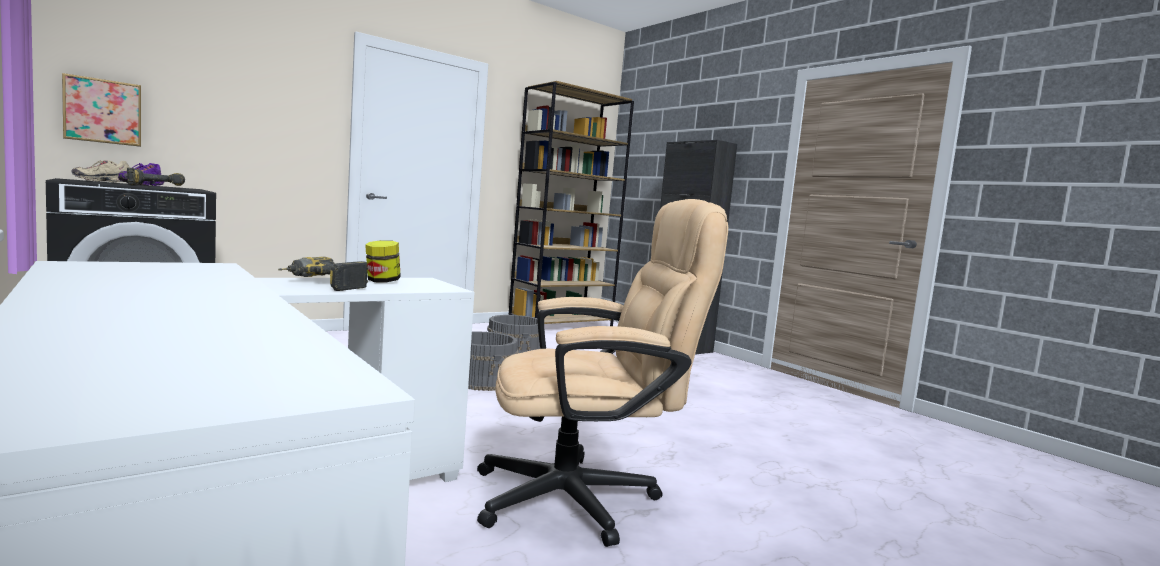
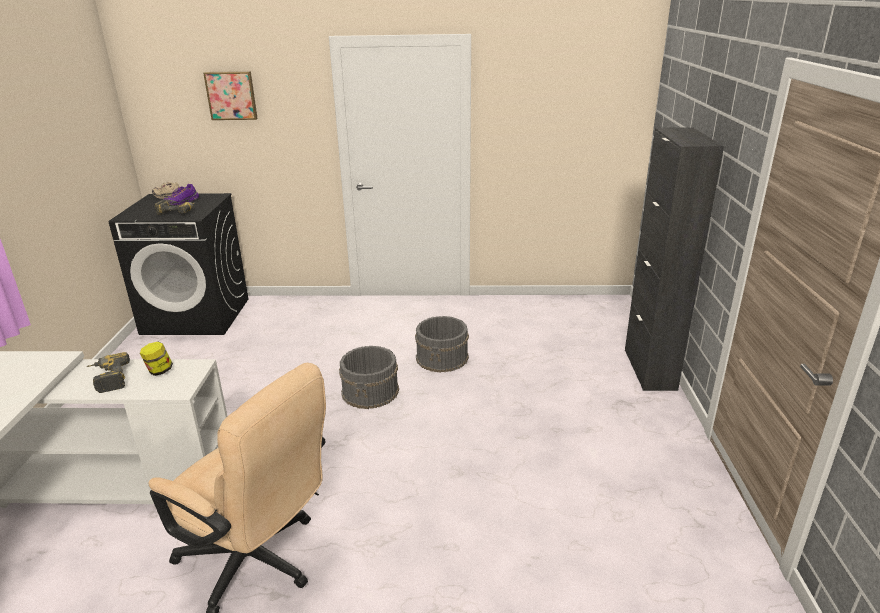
camera: 40 degrees right, 20 degrees up
picture [62,73,141,147] -> picture moved to [203,71,258,120]
brown bookcase [509,81,634,326] -> none

